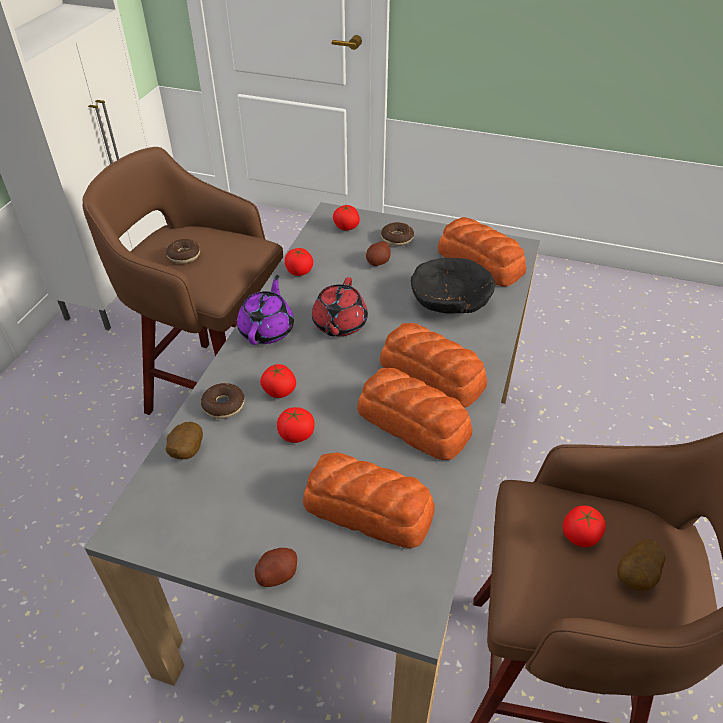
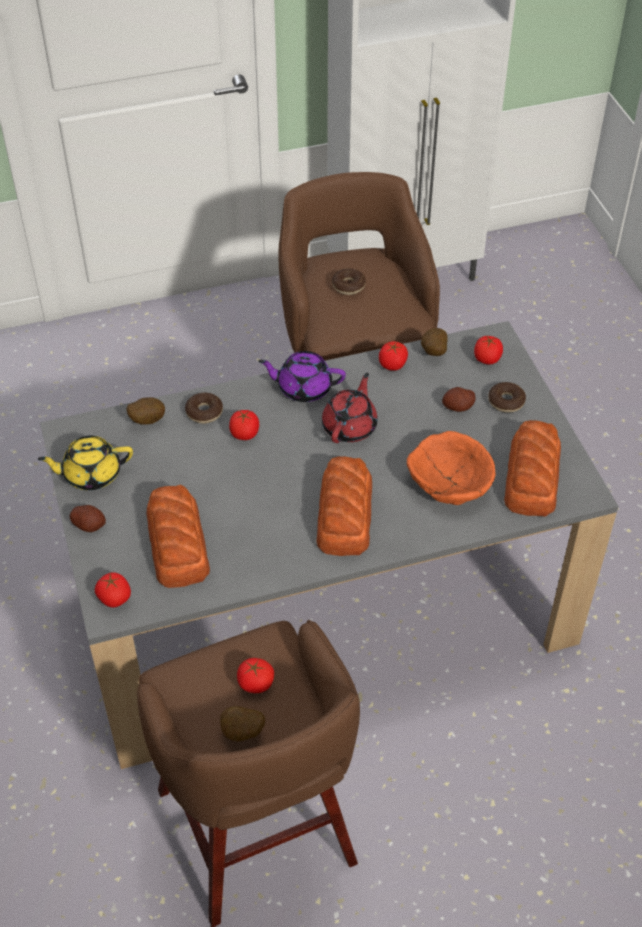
camera: 55 degrees right, 5 degrees up
purple teapot [237,275,294,345] -> purple teapot turned 150 degrees counterclockwise [259,351,346,402]
tomato [277,407,315,443] -> tomato moved to [95,572,131,608]
red teapot [312,277,368,336] -> red teapot turned 135 degrees clockwise [322,373,378,443]
bread [357,368,472,460] -> none
black bowl [411,258,495,314] -> orange bowl [407,431,496,505]
none -> yellow teapot [38,436,133,490]
none -> potato [421,328,448,356]

